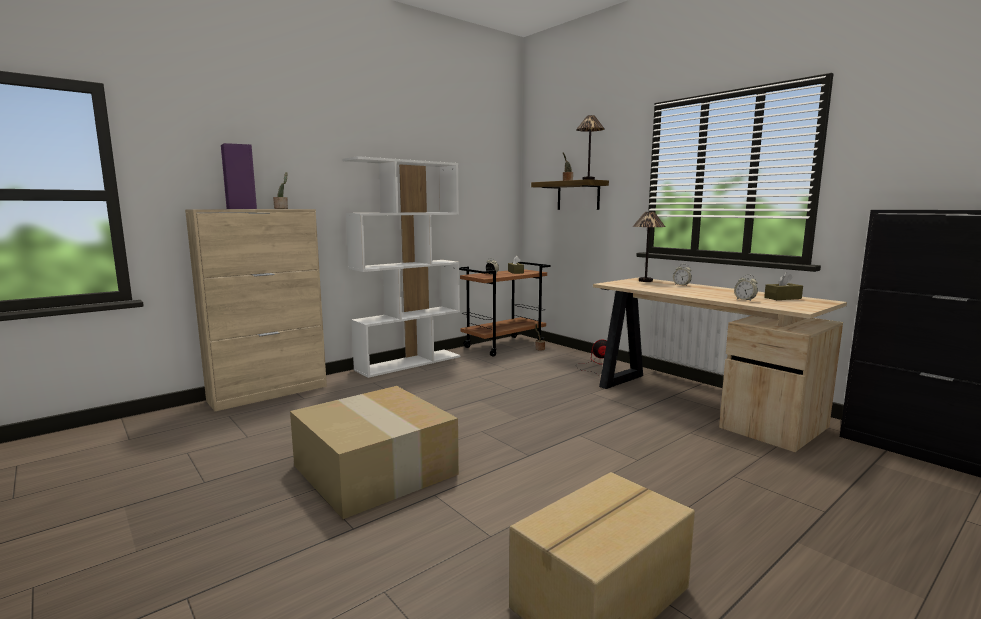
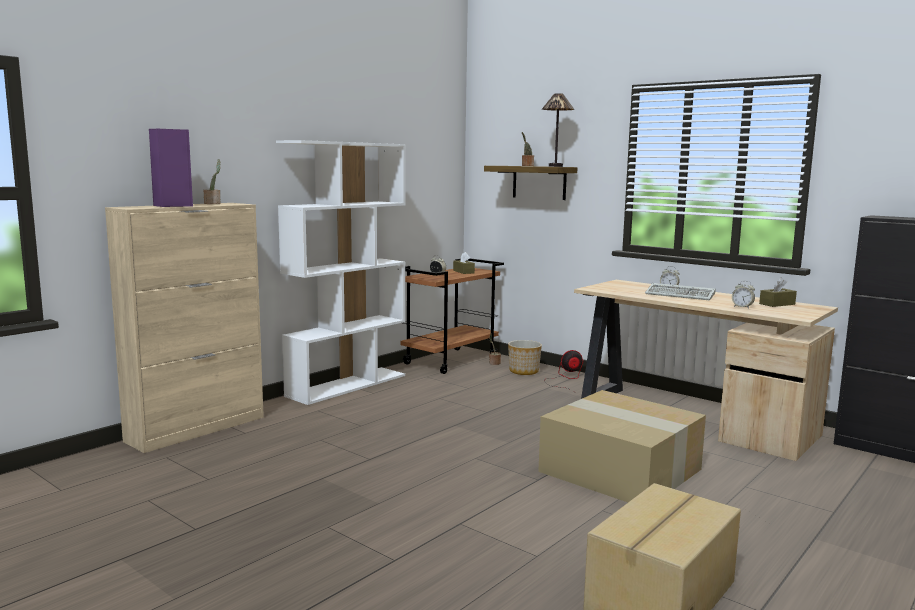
camera: 10 degrees left, 0 degrees up
cardboard box [290,386,459,519] -> cardboard box moved to [538,390,706,502]
table lamp [632,212,665,282] -> none
none -> planter [508,340,542,375]
none -> keyboard [645,283,715,300]

